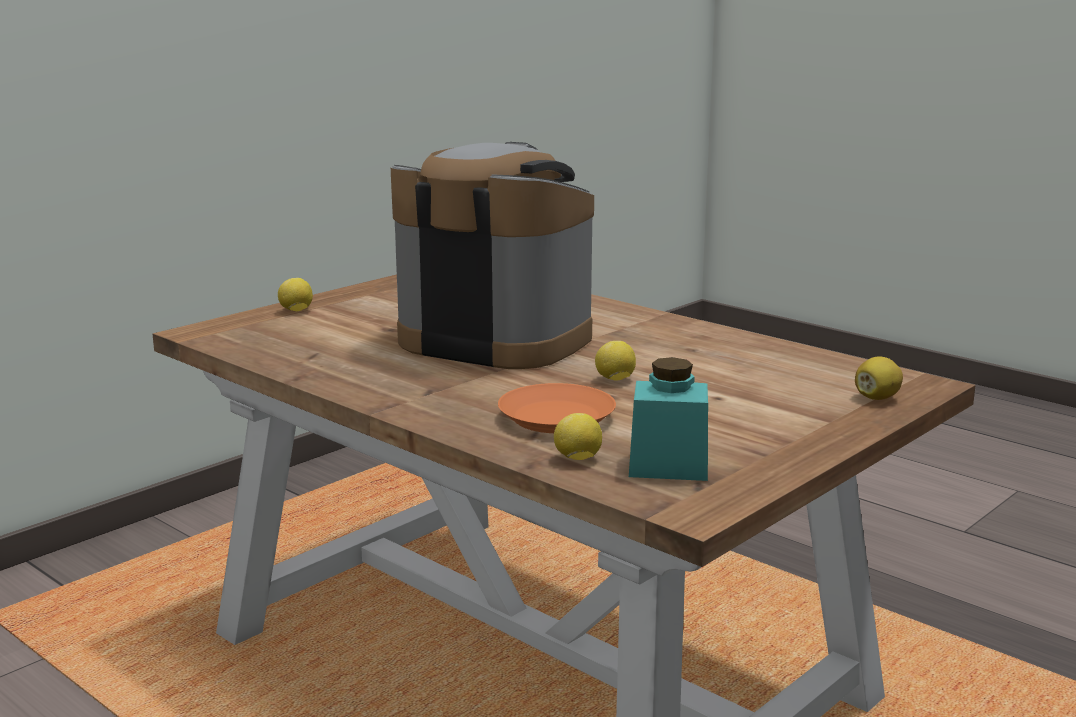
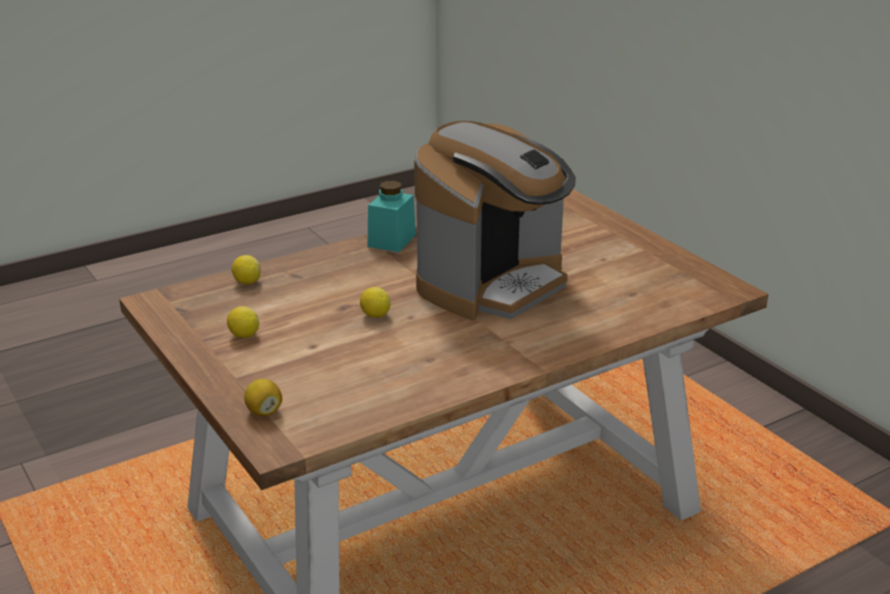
camera: 105 degrees right, 10 degrees up
lemon [278,278,313,311] -> lemon moved to [227,306,259,338]
orange plate [498,383,616,433] -> none
turquoise jar [629,357,708,481] -> turquoise jar moved to [368,181,416,252]

